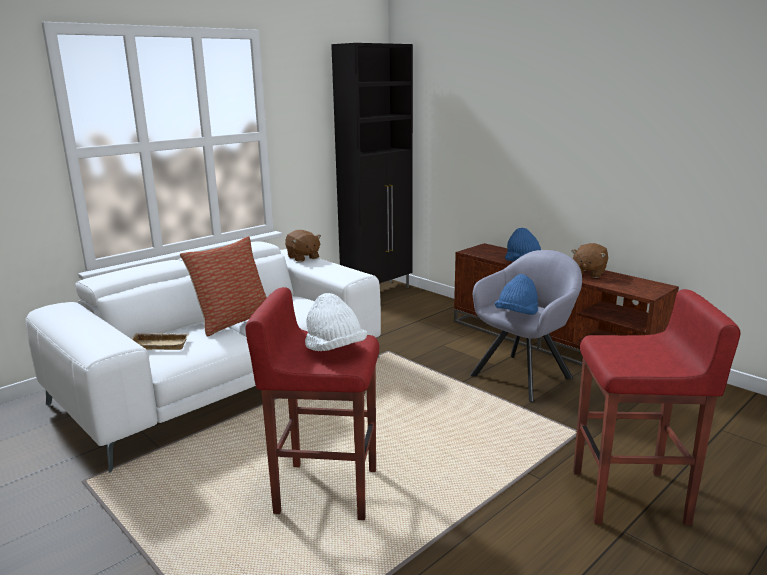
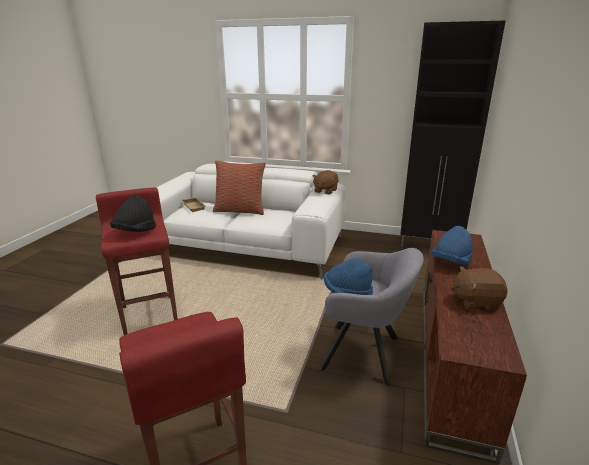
camera: 60 degrees right, 5 degrees up
white hat [305,293,367,351] -> black hat [110,196,156,232]

